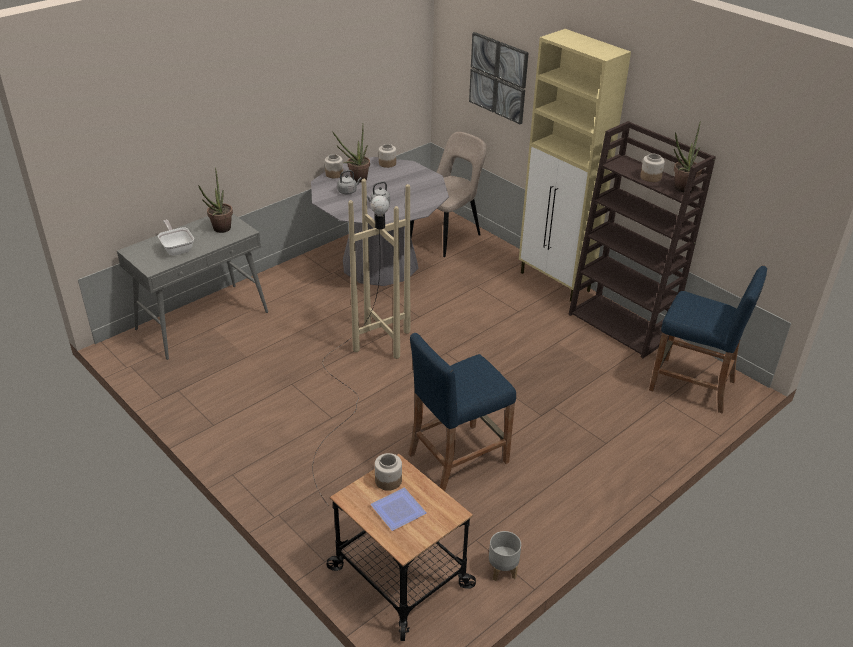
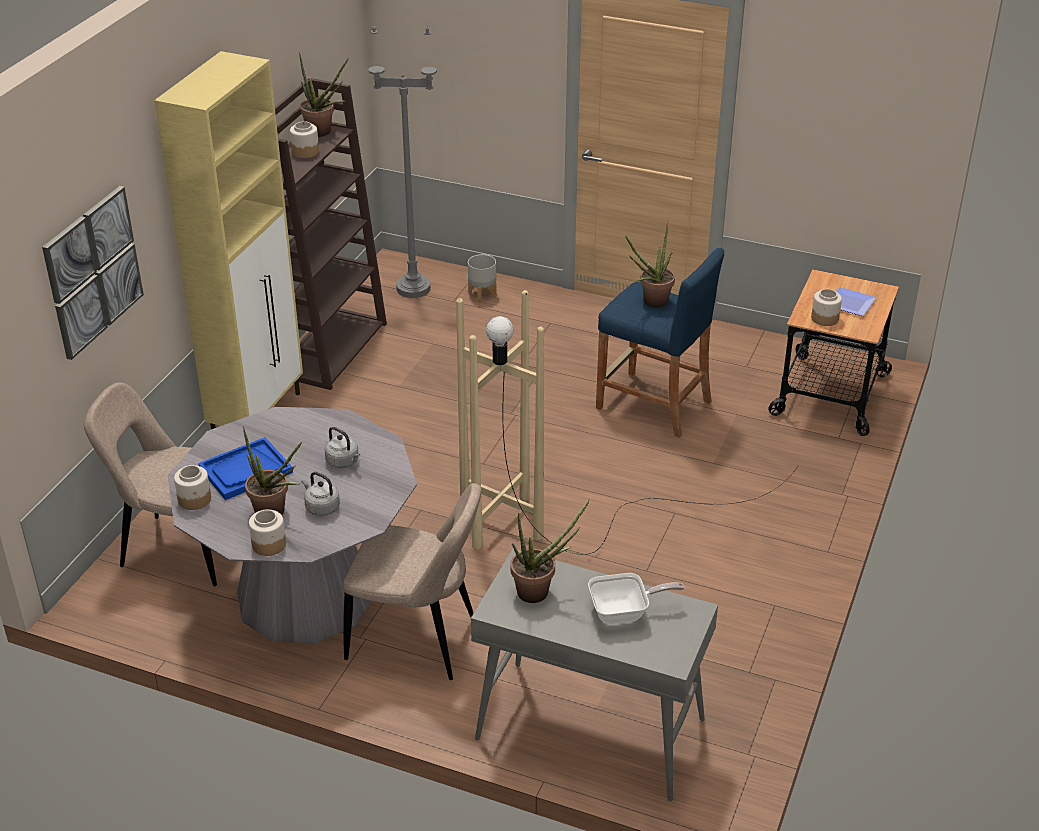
camera: 115 degrees left, 0 degrees up
frying pan [158,220,194,256] -> frying pan turned 135 degrees counterclockwise [588,573,685,624]
grey planter [489,531,521,581] -> grey planter moved to [468,254,496,302]
blue stool [649,266,767,414] -> grey floor lamp [368,26,437,298]
none -> blue tray [198,437,293,500]
none -> beige chair [343,483,482,680]
none -> potted plant [626,220,675,308]

